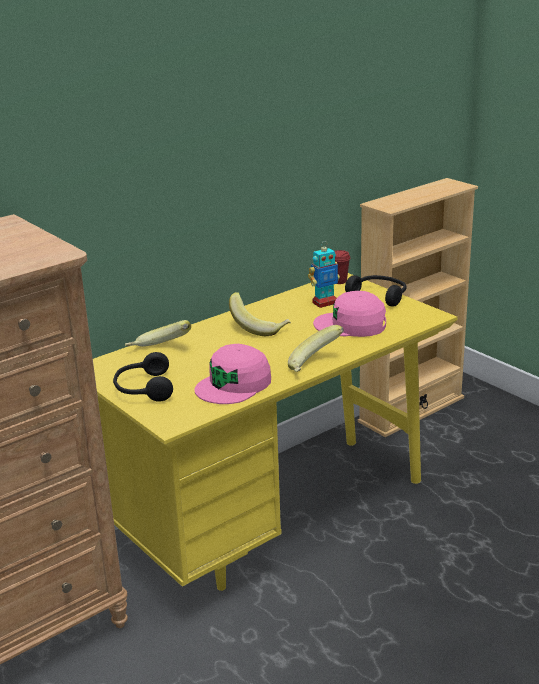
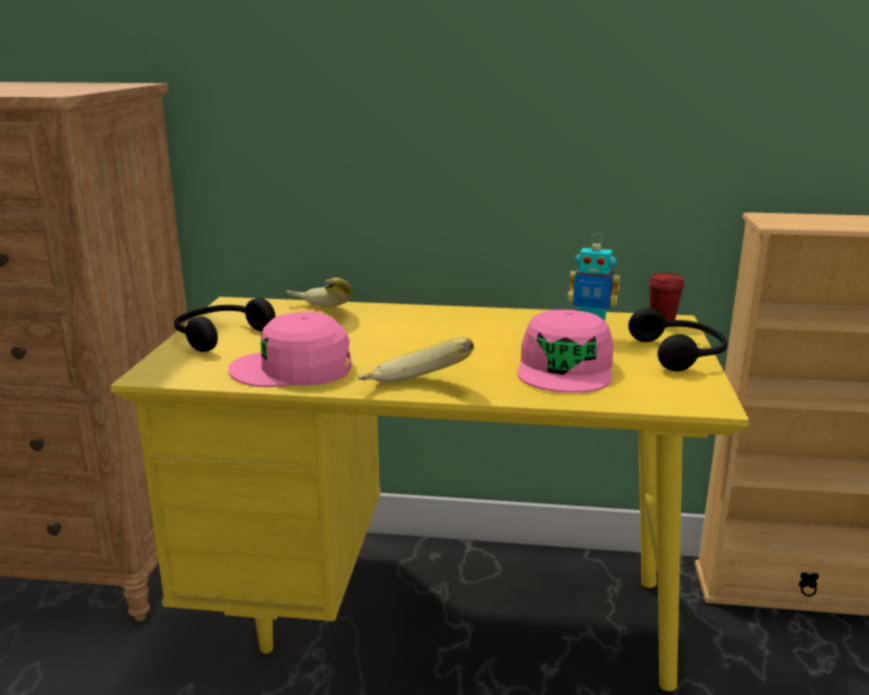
camera: 45 degrees right, 5 degrees down
banana [229,292,291,336] -> none
pink cap [313,291,386,337] -> pink cap turned 135 degrees counterclockwise [518,310,614,393]

